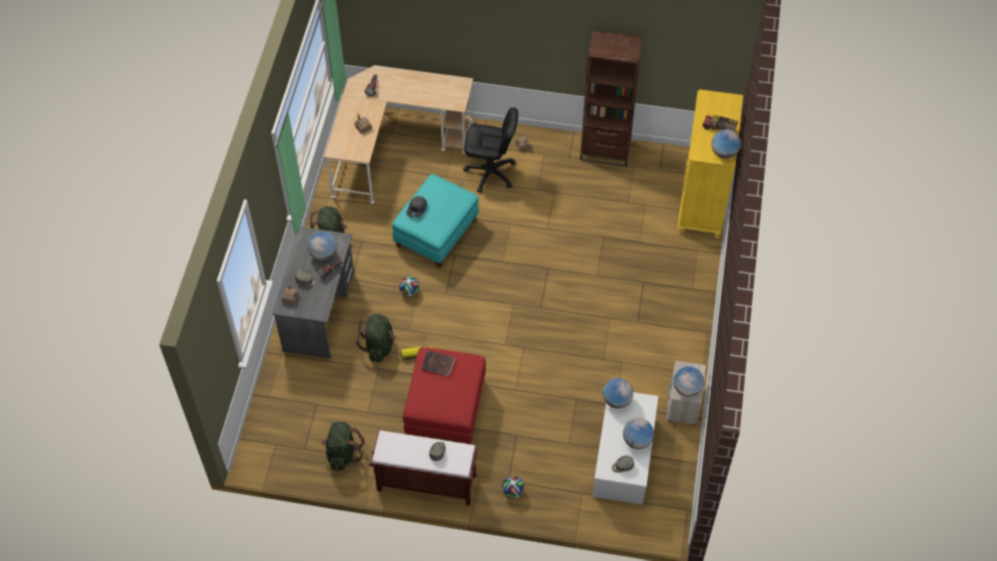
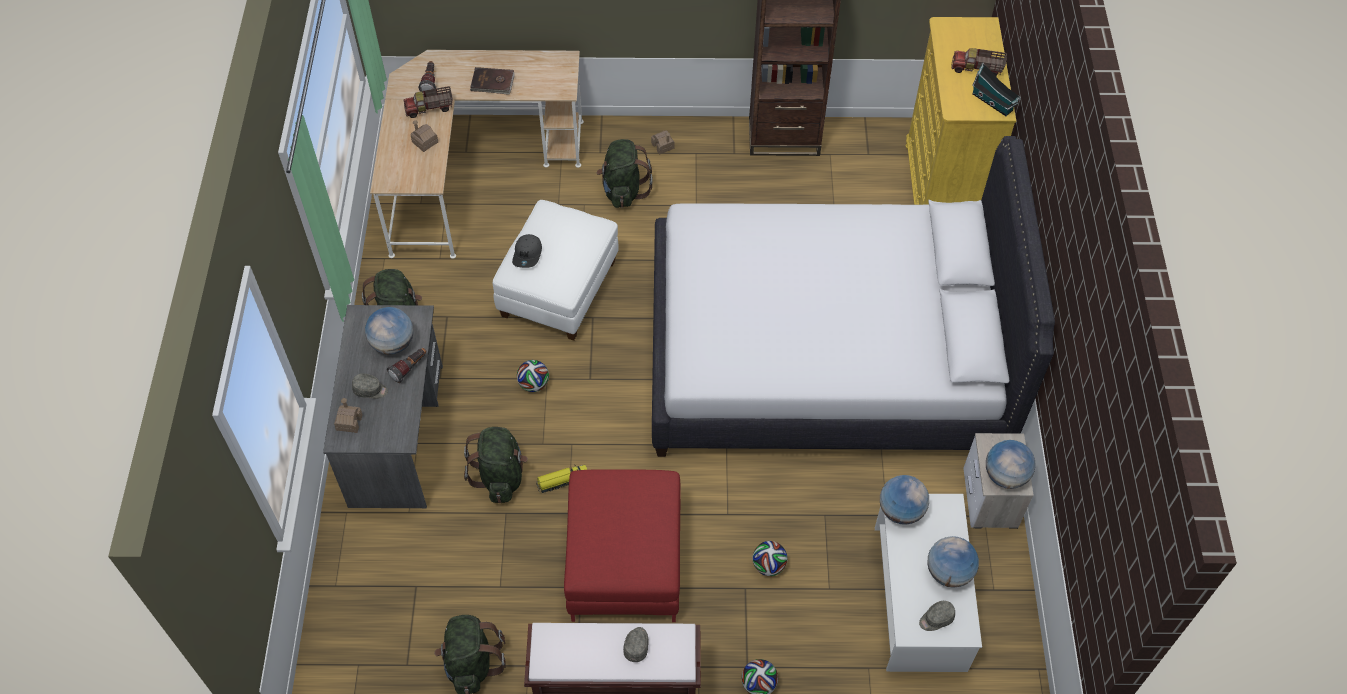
camera: 10 degrees left, 0 degrees up
turquoise ottoman [392,174,479,268] -> white ottoman [493,200,619,341]
brown book [421,350,455,377] -> brown book moved to [470,67,515,95]
black office chair [463,107,518,193] -> green backpack [596,139,652,208]
globe [711,129,741,158] -> toy house [972,63,1021,116]
none -> toy truck [404,86,453,118]
none -> white bed [652,136,1055,457]
none -> football [752,541,787,576]

